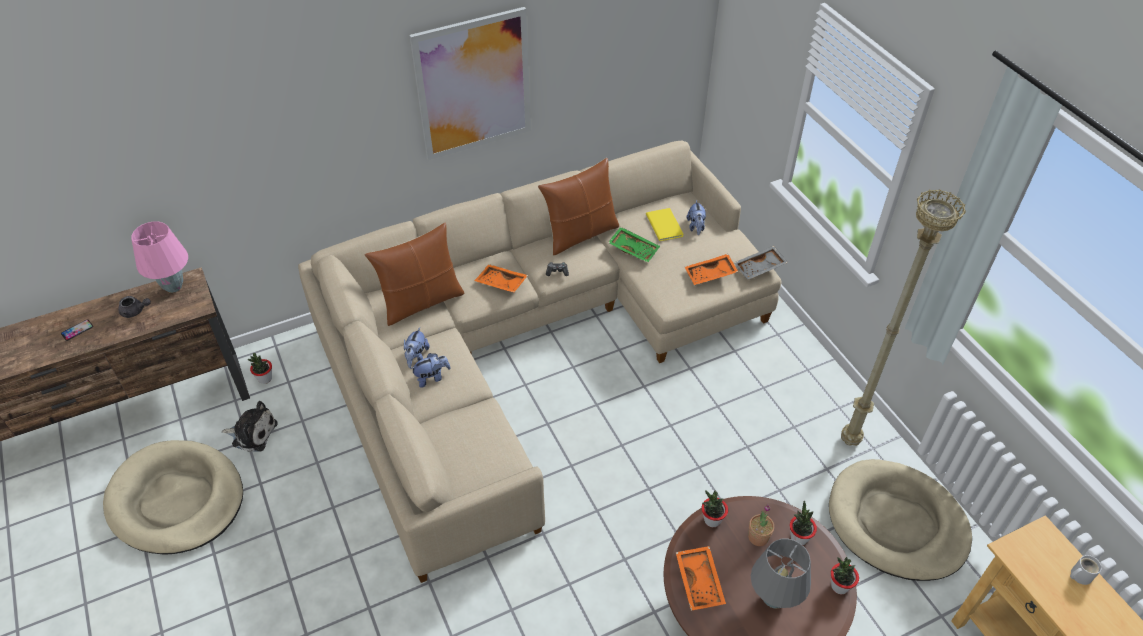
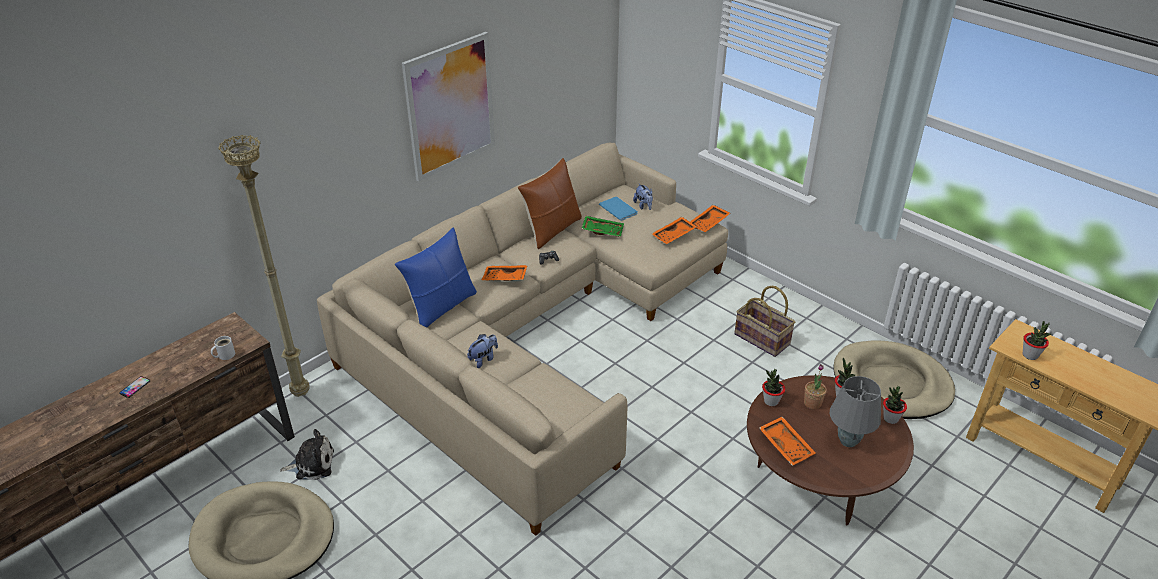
camera: 20 degrees left, 10 degrees down
grey teapot [118,296,151,318] -> none
pink table lamp [131,222,188,293] -> none
potted plant [248,353,272,384] -> potted plant moved to [1023,321,1051,360]
brown pillow [365,223,464,326] -> blue pillow [395,228,477,328]
plush toy [404,327,430,368] -> none
yellow book [646,208,683,241] -> blue book [599,196,638,221]
grey tray [734,246,788,280] -> orange tray [690,205,730,232]
beige floor lamp [841,189,966,446] -> beige floor lamp moved to [218,135,310,397]
white mug [1070,555,1102,585] -> white mug moved to [211,336,235,360]
none -> basket [734,286,795,357]

